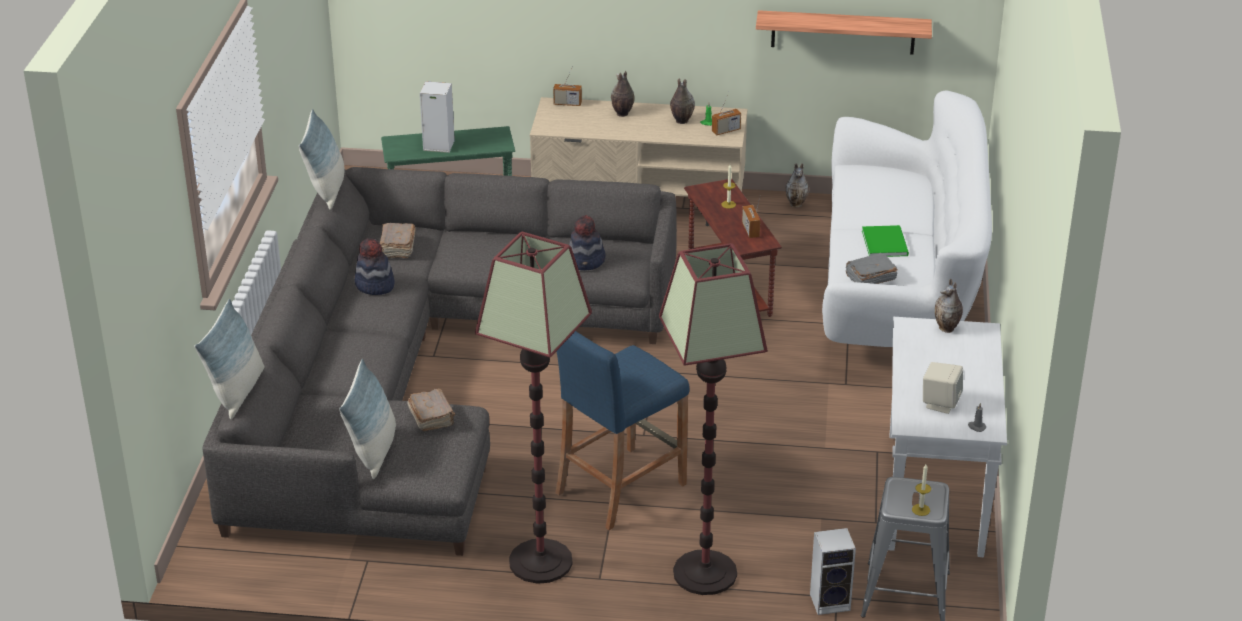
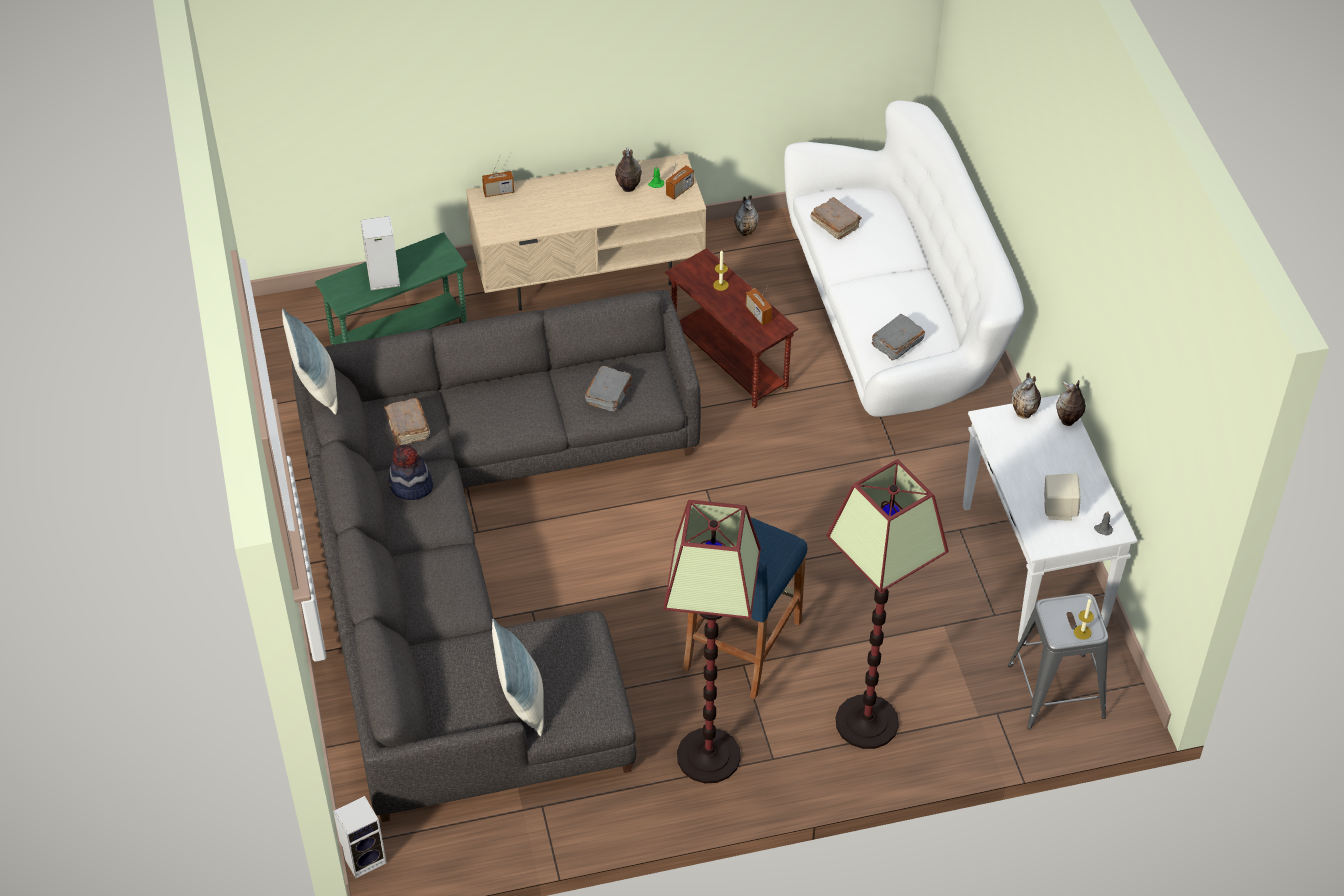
camera: 20 degrees left, 15 degrees up
pillow [195,299,264,419] -> none
brown book [407,388,455,431] -> brown book moved to [811,197,862,239]
hat [569,215,605,270] -> grey book [585,366,632,411]
vase [611,71,635,117] -> vase moved to [1056,380,1086,426]
shelf [756,10,932,55] -> none
speaker [810,528,856,615] -> speaker moved to [333,796,387,878]
green book [862,225,909,257] -> none

